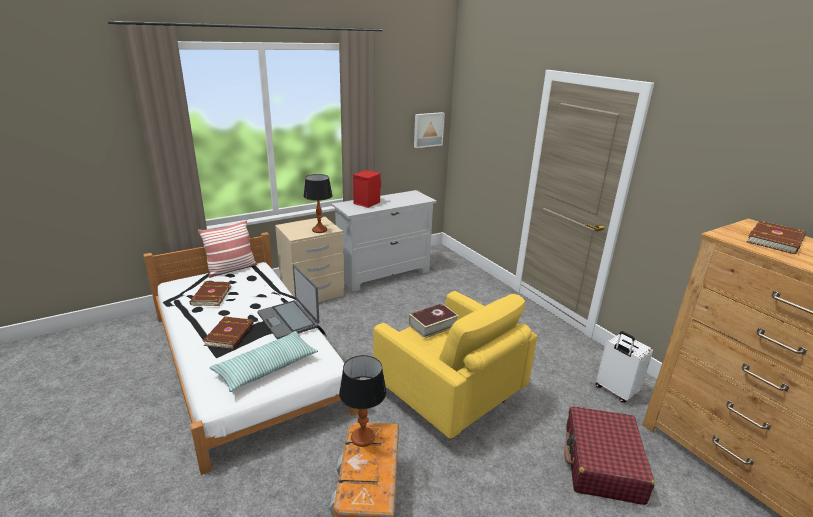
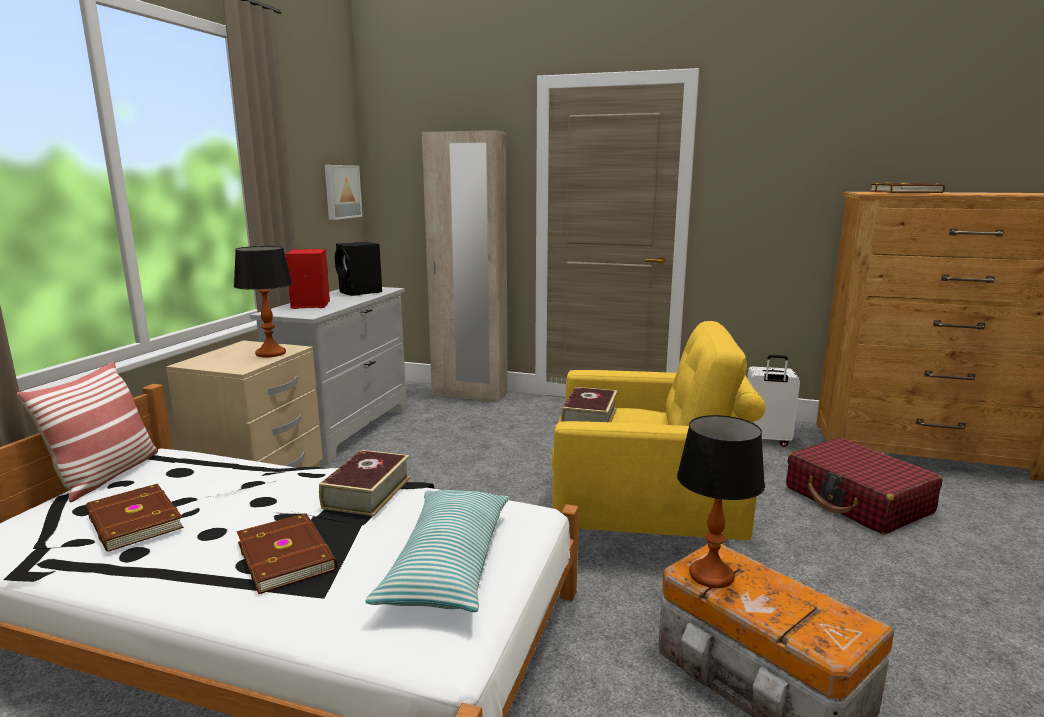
camera: 40 degrees left, 10 degrees down
laptop [257,265,319,339] -> book [319,450,410,516]
none -> black speaker [335,242,382,296]
none -> beige wardrobe [422,130,508,402]

